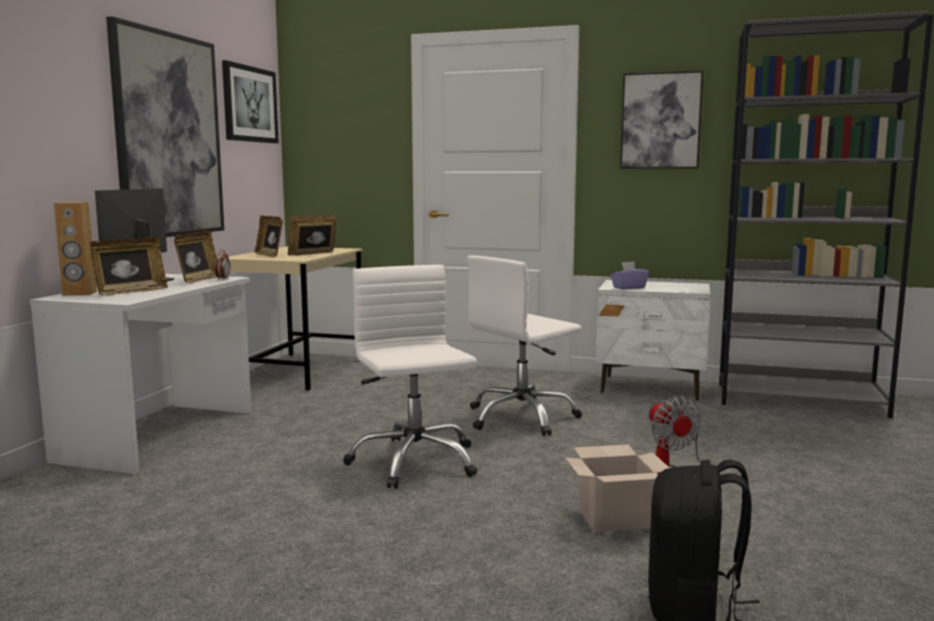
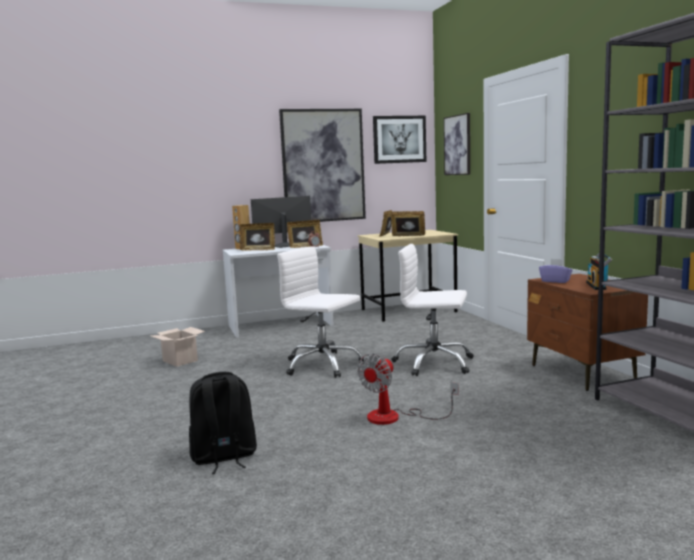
camera: 55 degrees right, 0 degrees up
white office chair [343,265,478,489] -> white office chair turned 90 degrees counterclockwise [277,246,366,378]
cardboard box [565,445,669,532] -> cardboard box moved to [151,327,205,367]
white nightstand [596,280,711,400] -> brown nightstand [527,274,648,391]
picture [620,71,703,169] -> picture moved to [444,113,470,175]
none -> radio [586,252,612,290]

